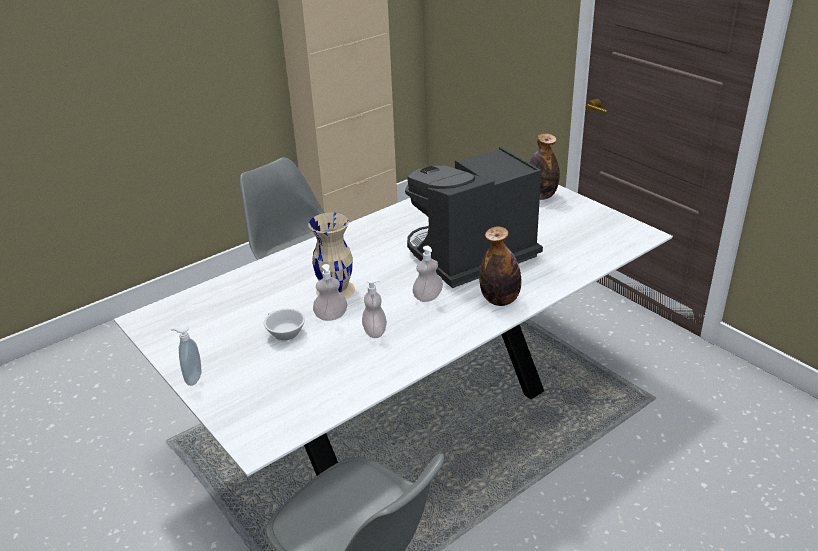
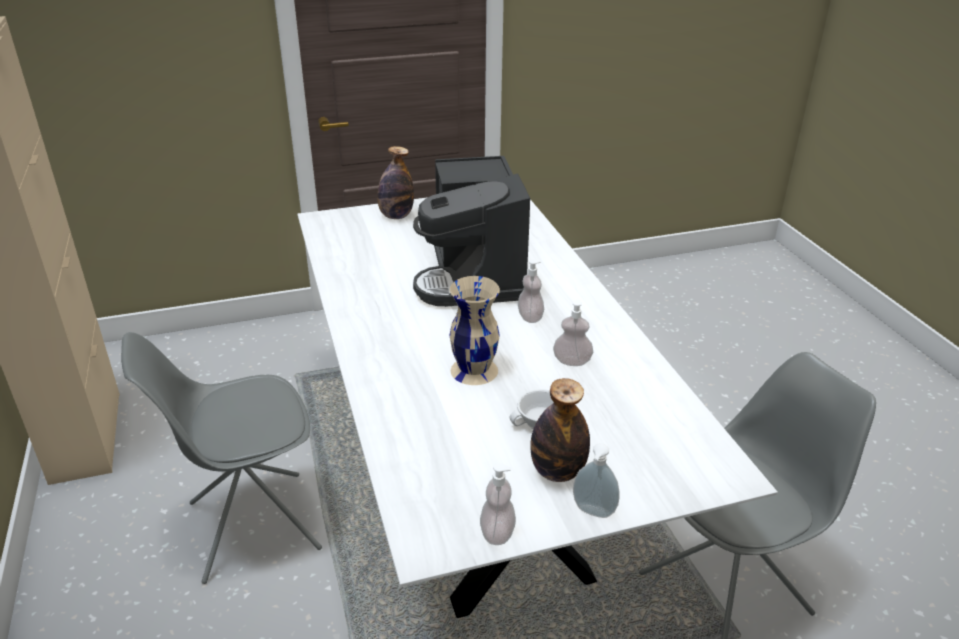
camera: 70 degrees left, 0 degrees up
soap dispenser [313,264,347,321] -> soap dispenser moved to [480,463,516,545]
bottle [479,226,521,306] -> bottle moved to [530,378,590,482]

